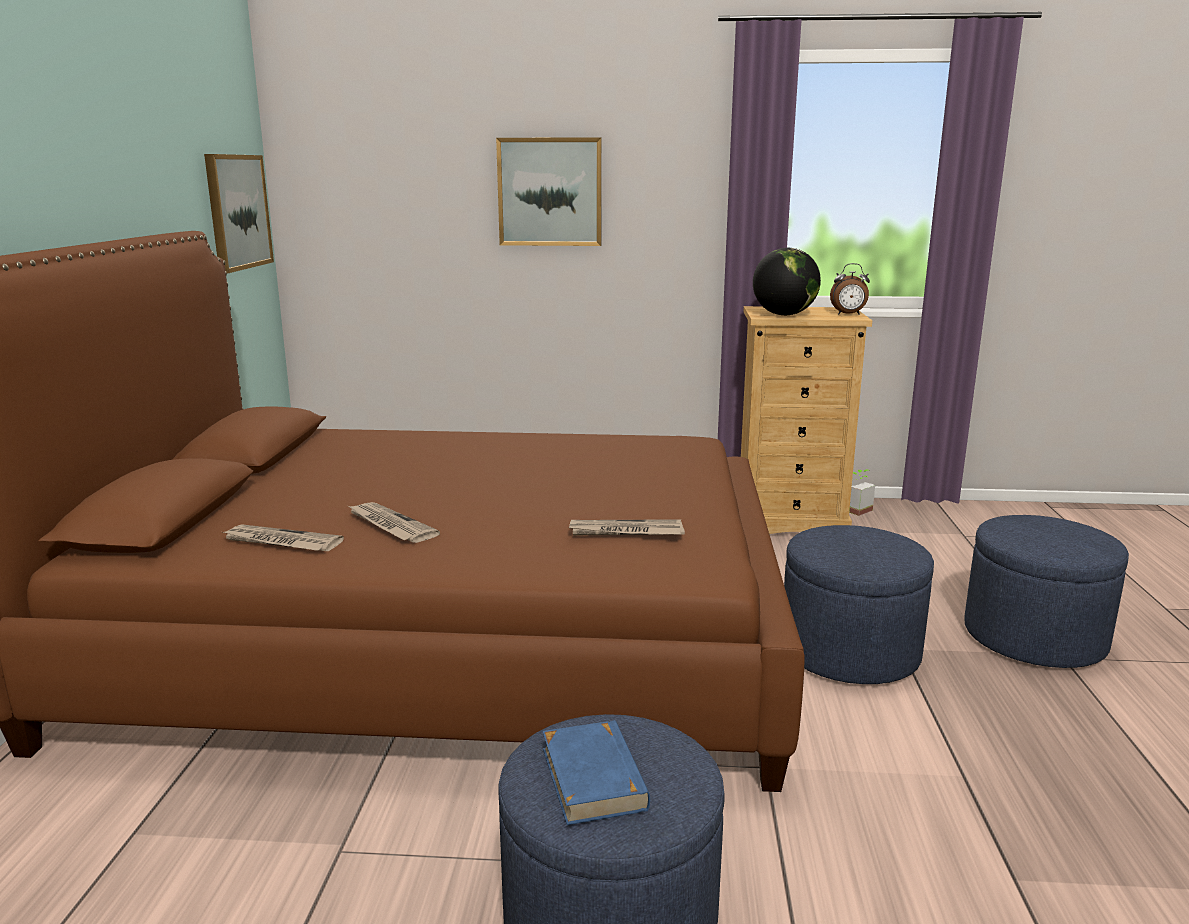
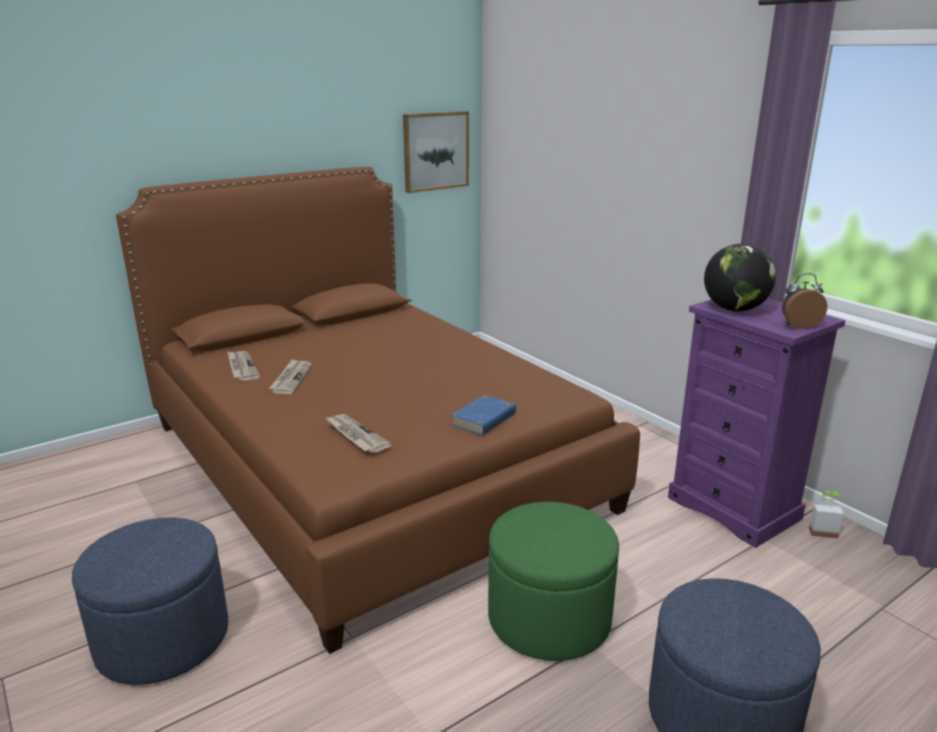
camera: 50 degrees right, 5 degrees up
picture [496,137,602,246] -> none
blue book [542,720,650,825] -> blue book moved to [451,395,516,435]
beige dresser [741,306,872,534] -> purple dresser [668,298,846,548]
blue ottoman [784,525,934,684] -> green ottoman [488,502,619,661]
alarm clock [830,263,870,315] -> alarm clock turned 120 degrees clockwise [782,273,827,330]

